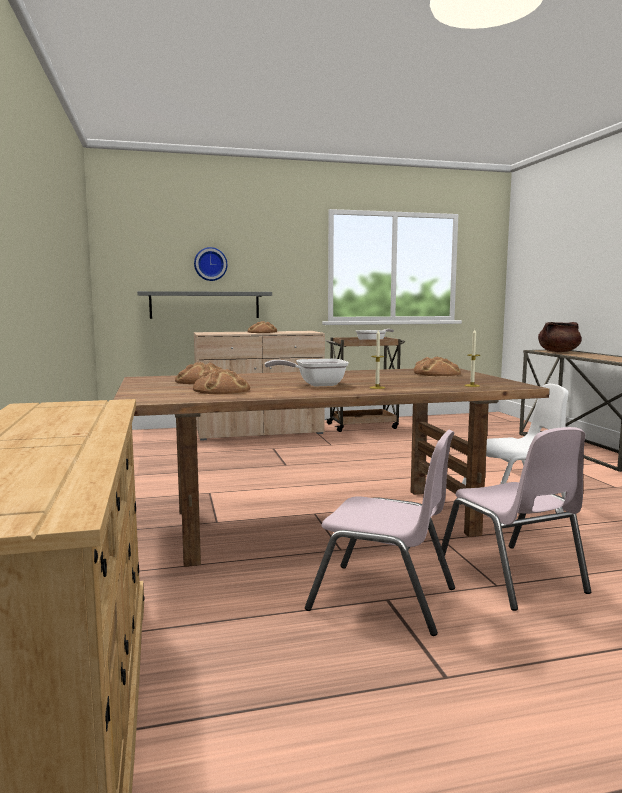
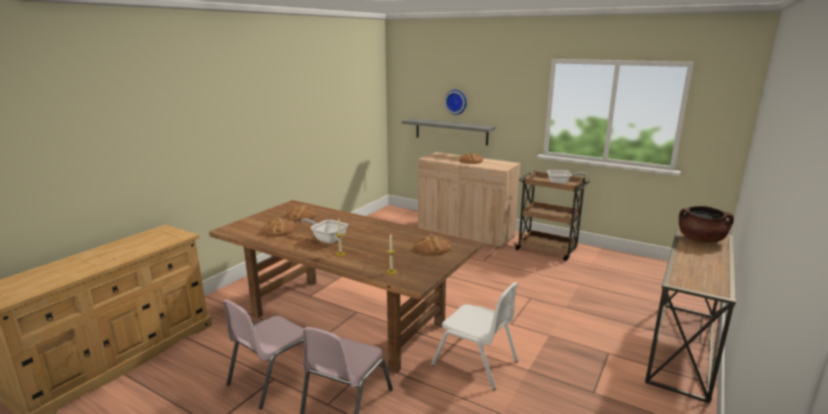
camera: 45 degrees right, 10 degrees up
pink chair [305,429,455,636] -> pink chair turned 60 degrees clockwise [223,299,305,409]

